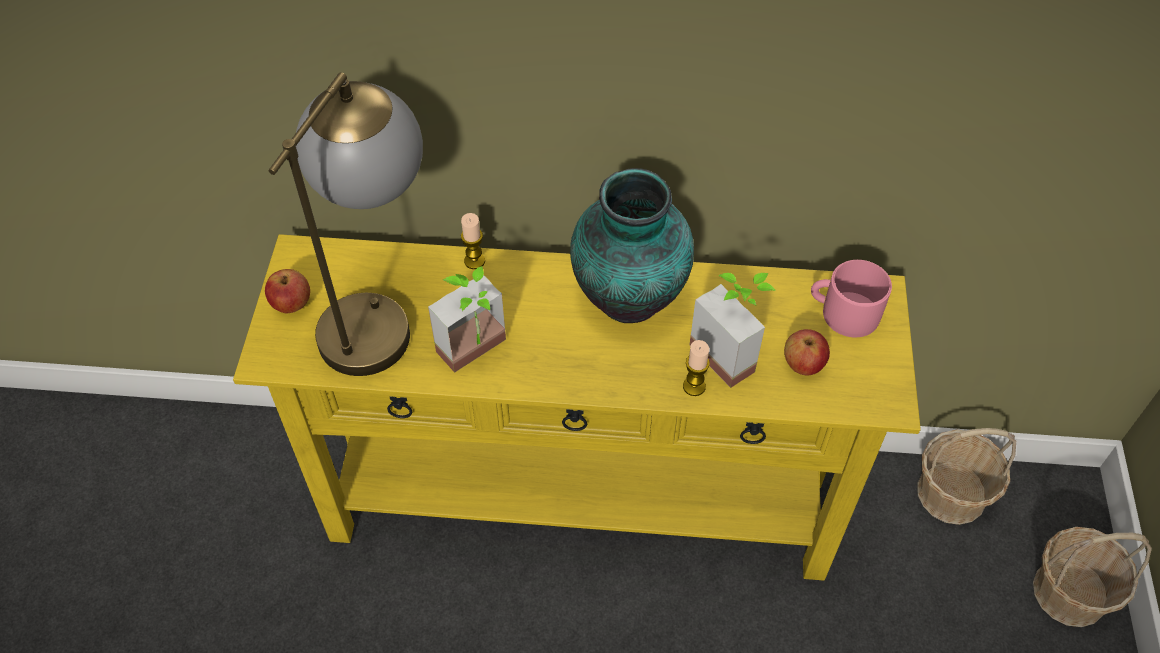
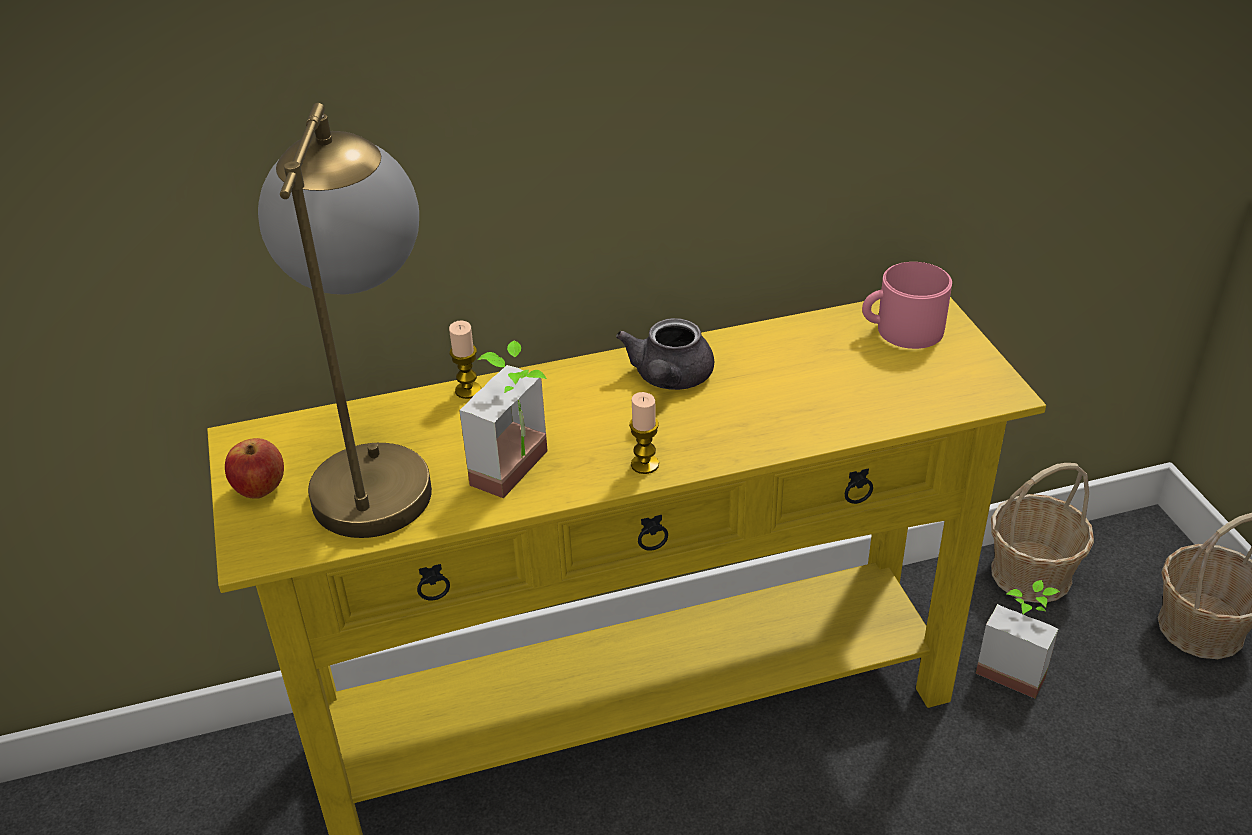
camera: 20 degrees left, 15 degrees down
vase [570,168,694,323] -> grey teapot [616,318,714,390]
candle [683,340,710,396] -> candle moved to [629,392,659,474]
potted plant [689,273,776,388] -> potted plant moved to [976,580,1061,699]
apple [784,329,830,375] -> none

